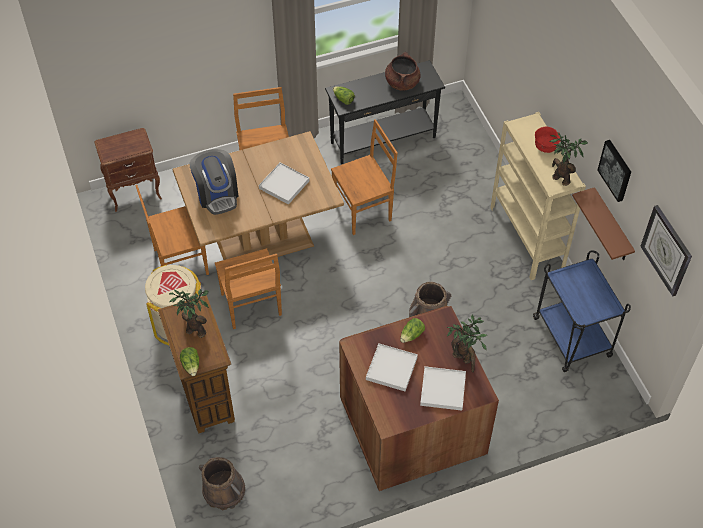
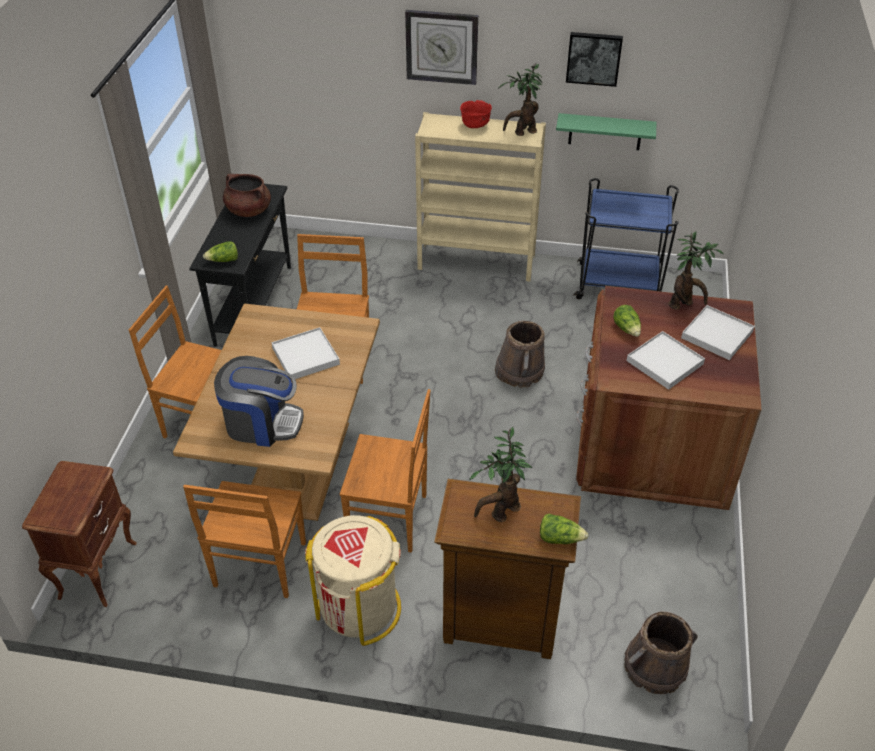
camera: 60 degrees left, 10 degrees down
brown shelf [572,187,635,260] -> green shelf [556,113,657,150]
wall clock [640,205,692,297] -> wall clock moved to [405,10,478,85]

